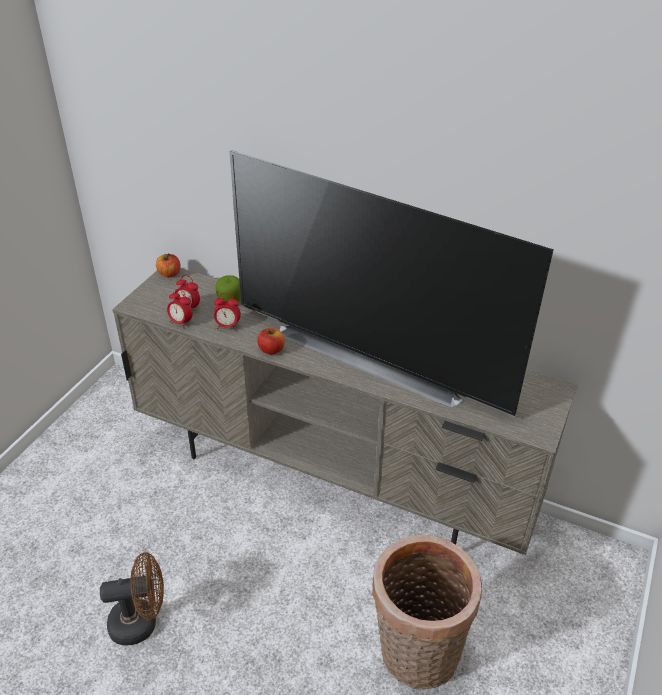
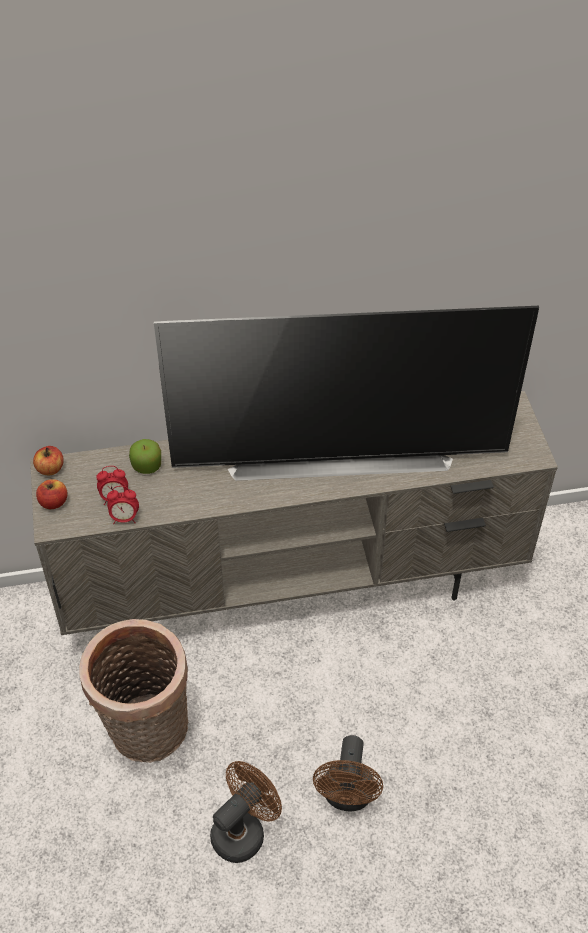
camera: 35 degrees left, 10 degrees up
alarm clock [214,293,241,329] -> none
apple [257,328,285,354] -> apple moved to [36,479,68,509]
basket [371,535,482,690] -> basket moved to [79,619,188,763]
none -> brown fan [313,735,383,811]

